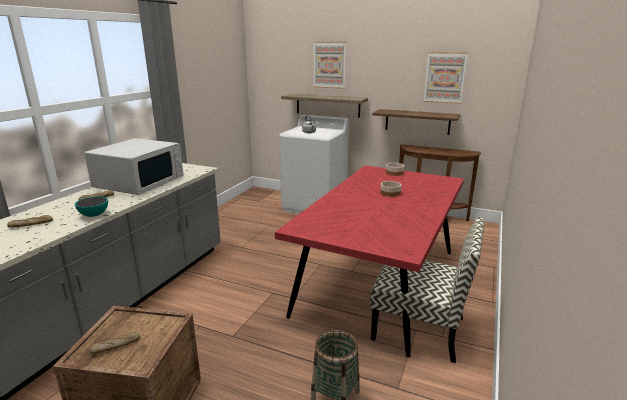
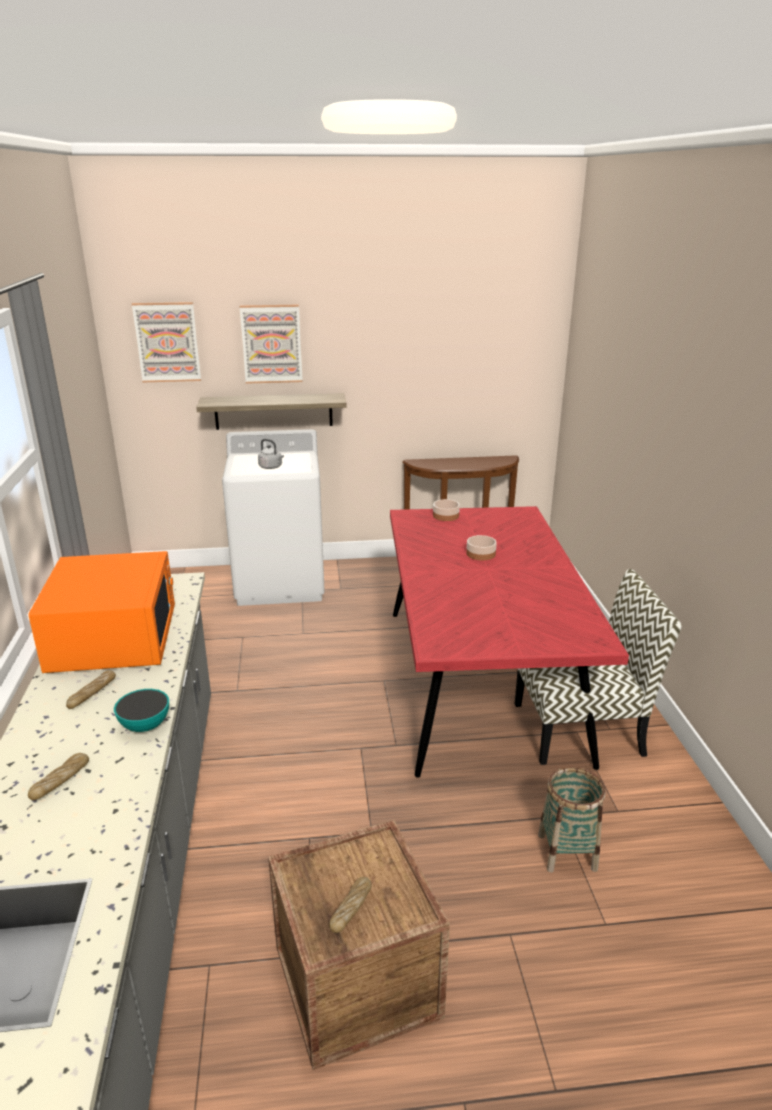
camera: 30 degrees left, 5 degrees up
white microwave [84,138,184,195] -> orange microwave [28,551,175,673]
shelf [372,109,460,135] -> none
picture [424,52,468,104] -> picture moved to [132,302,201,382]

